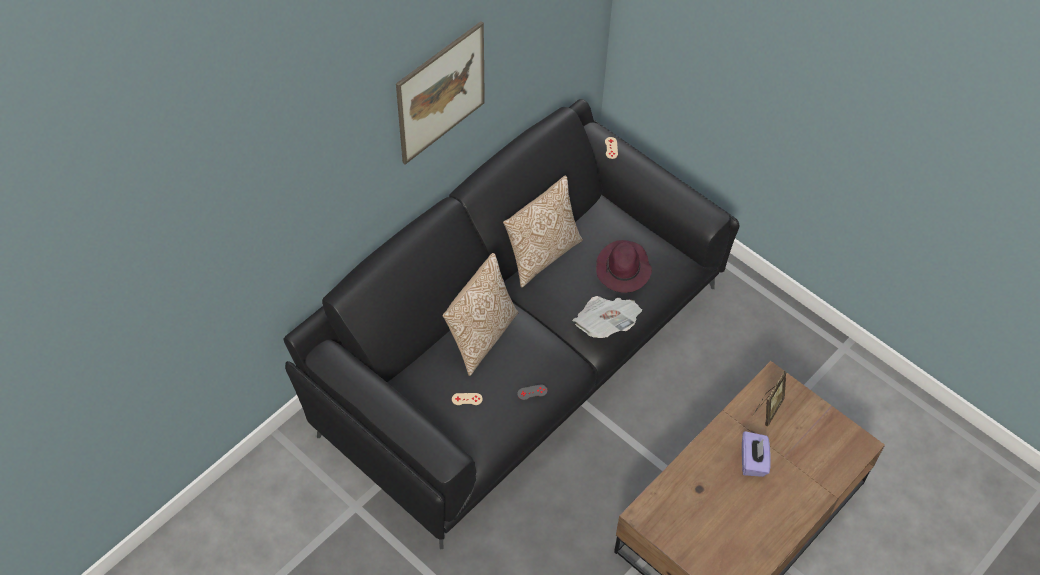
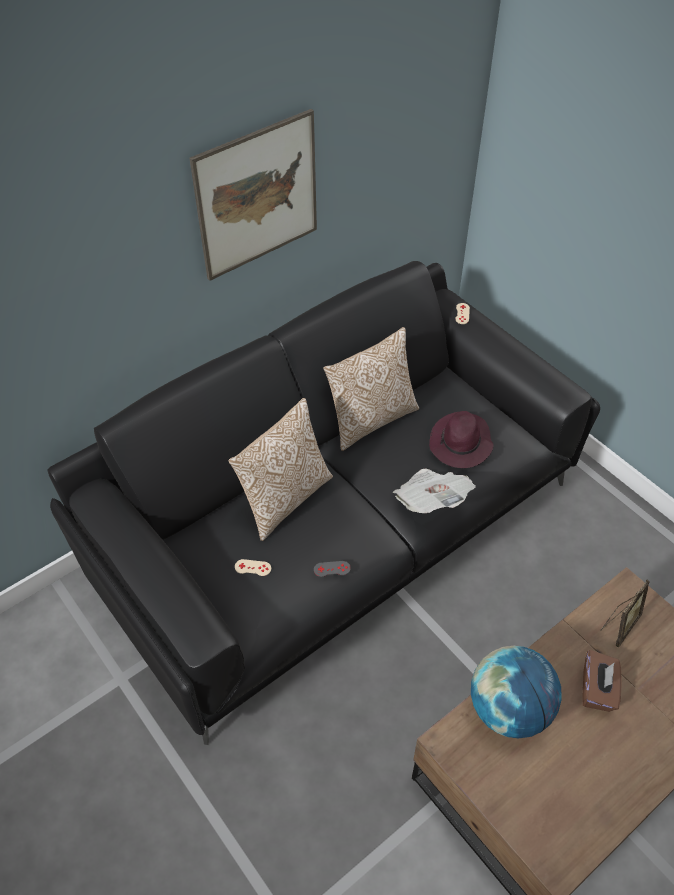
camera: 10 degrees right, 5 degrees down
purple tissue box [742,431,771,477] -> brown tissue box [582,650,622,712]
none -> globe [471,646,562,738]

